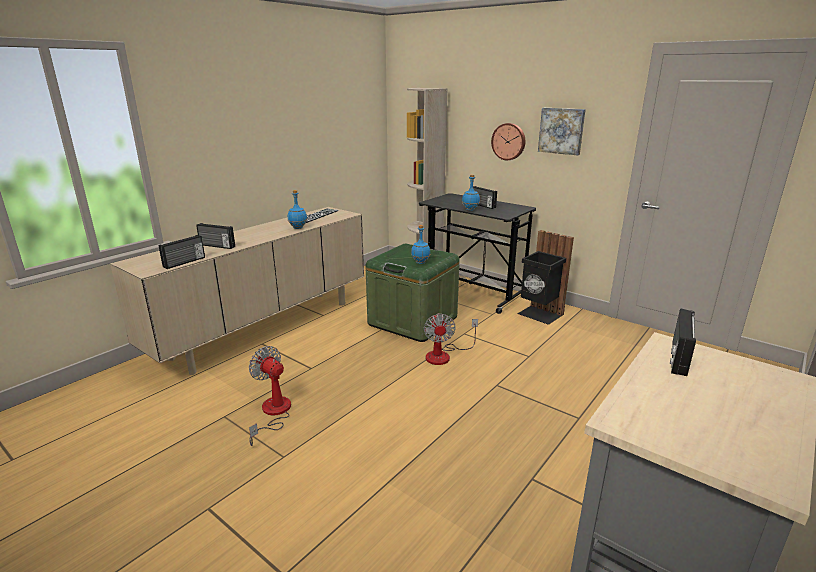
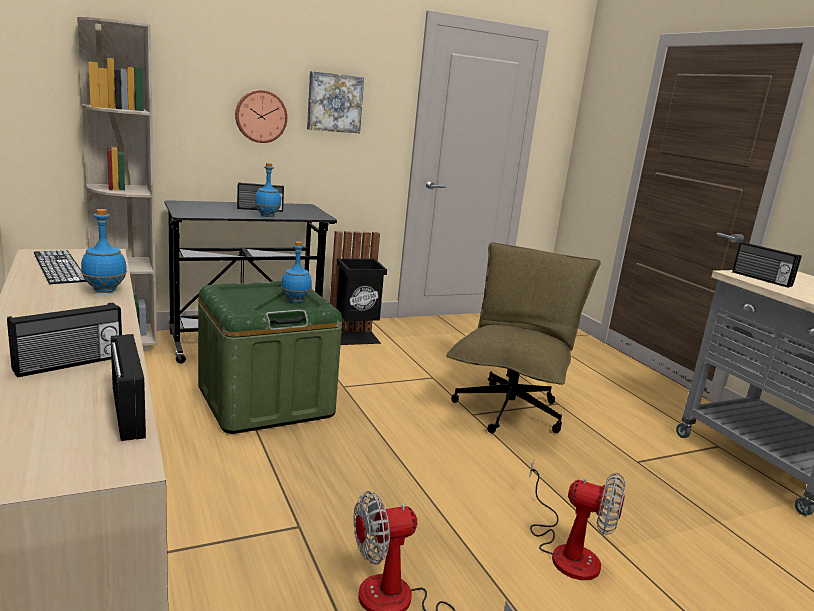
camera: 65 degrees left, 5 degrees down
fan [424,313,478,365] -> fan moved to [529,459,626,580]
none -> beige office chair [446,242,601,433]

